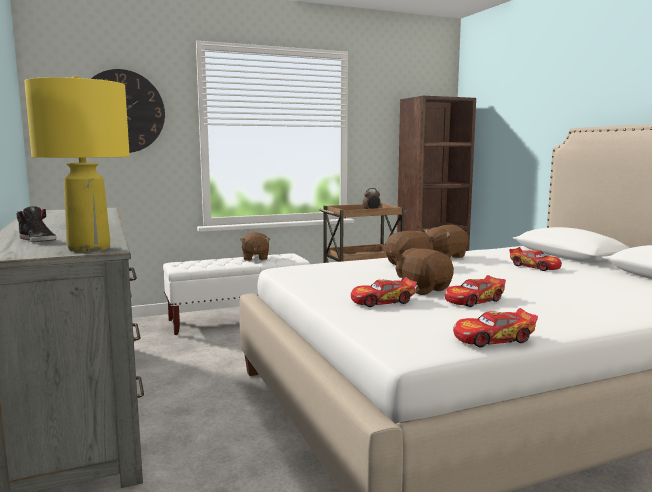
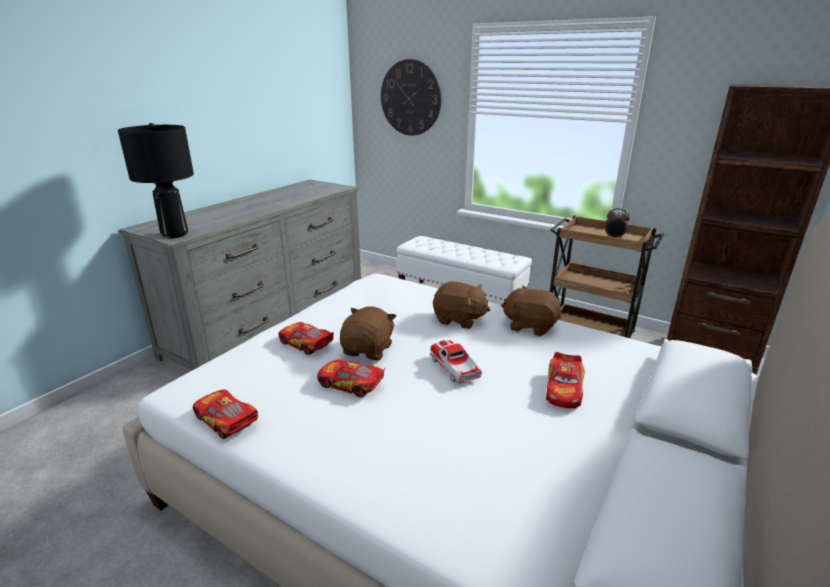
camera: 55 degrees right, 15 degrees up
black shoe [17,206,56,242] -> none
yellow table lamp [24,76,130,252] -> black table lamp [118,123,194,238]
brown plush toy [240,232,270,261] -> none
none -> toy car [430,340,482,383]

